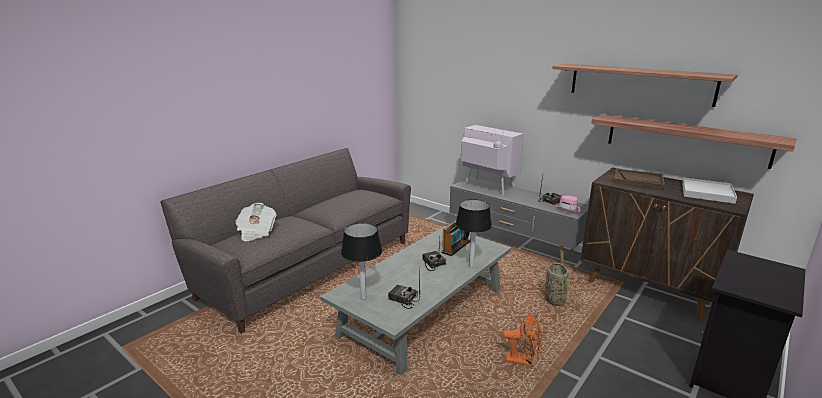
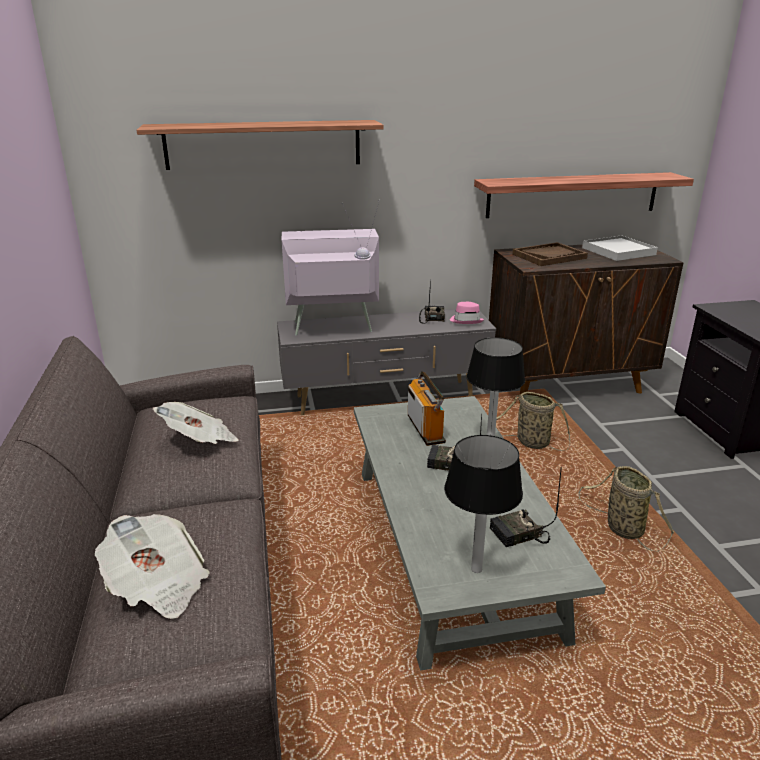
camera: 50 degrees left, 5 degrees up
orange fan [503,314,542,366] -> basket [579,466,674,552]
shelf [552,64,737,107] -> shelf moved to [137,120,384,170]
none -> newspaper [153,402,239,444]

